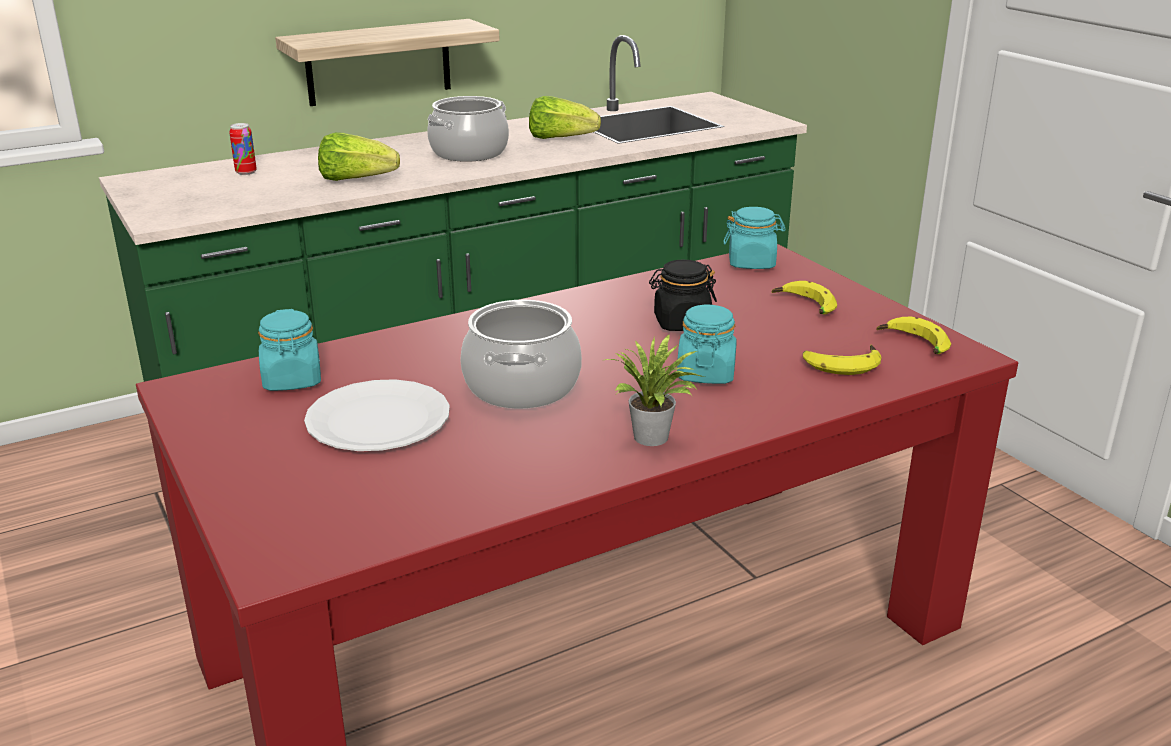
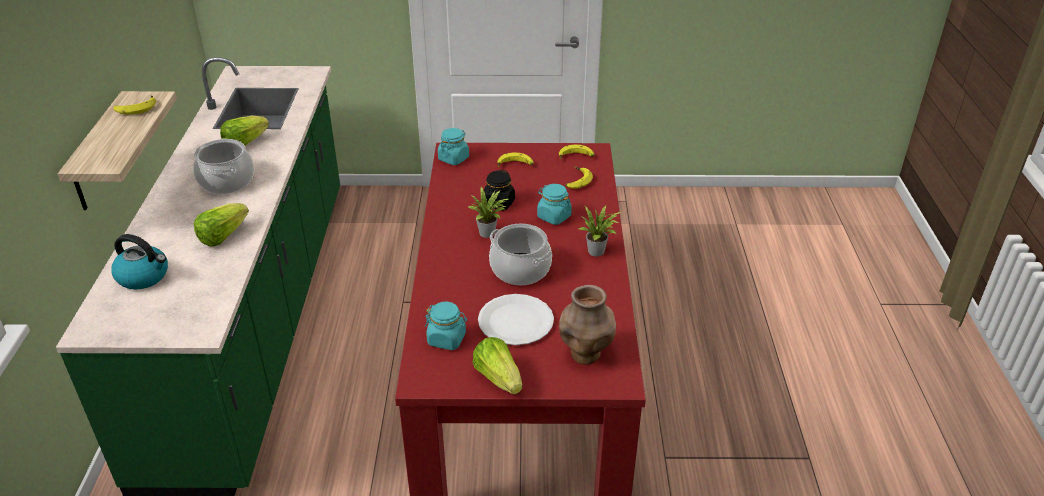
camera: 60 degrees left, 10 degrees up
can [229,123,257,175] -> kettle [111,234,168,289]
none -> banana [113,95,156,115]
none -> potted plant [468,187,508,238]
none -> lettuce [473,337,522,394]
none -> brown vase [559,285,616,364]

